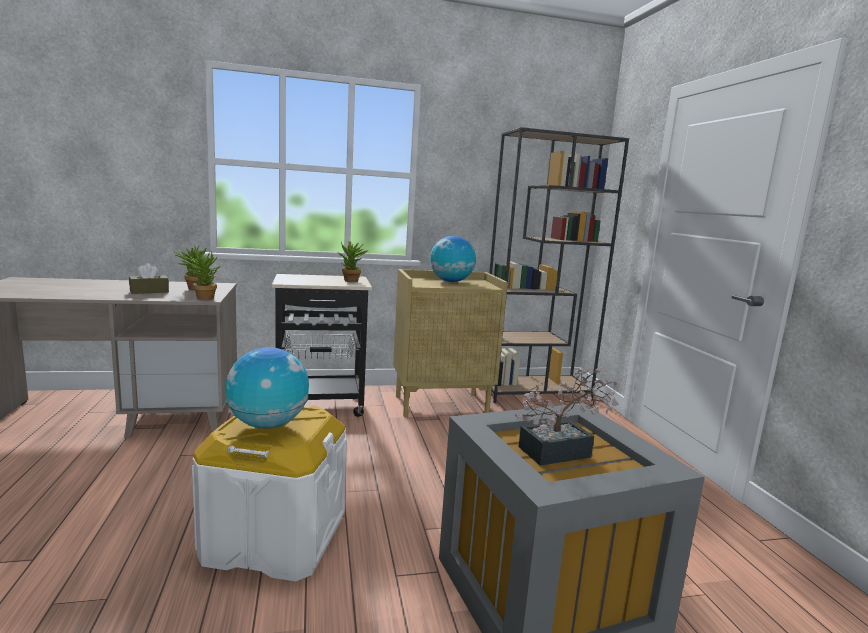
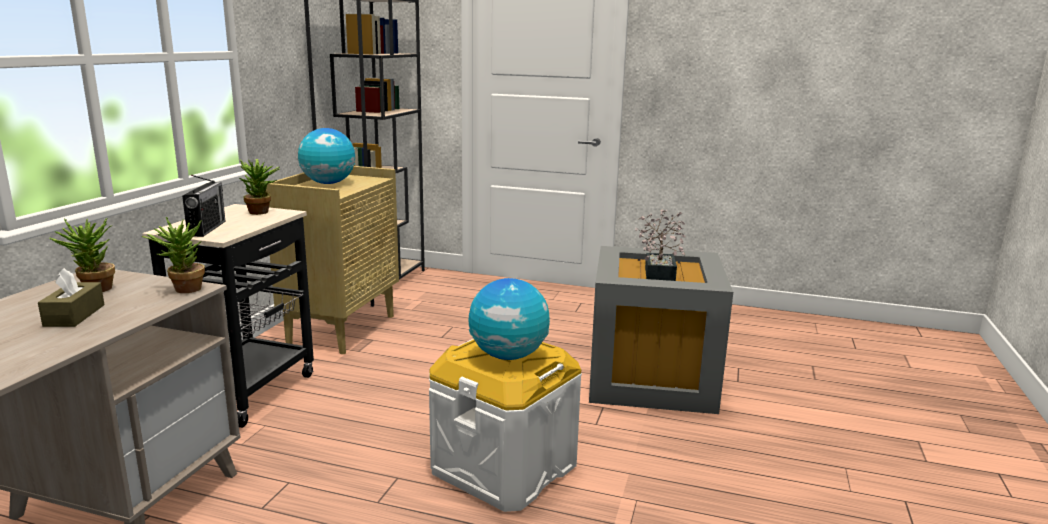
camera: 60 degrees left, 5 degrees up
none -> radio [182,175,226,237]

